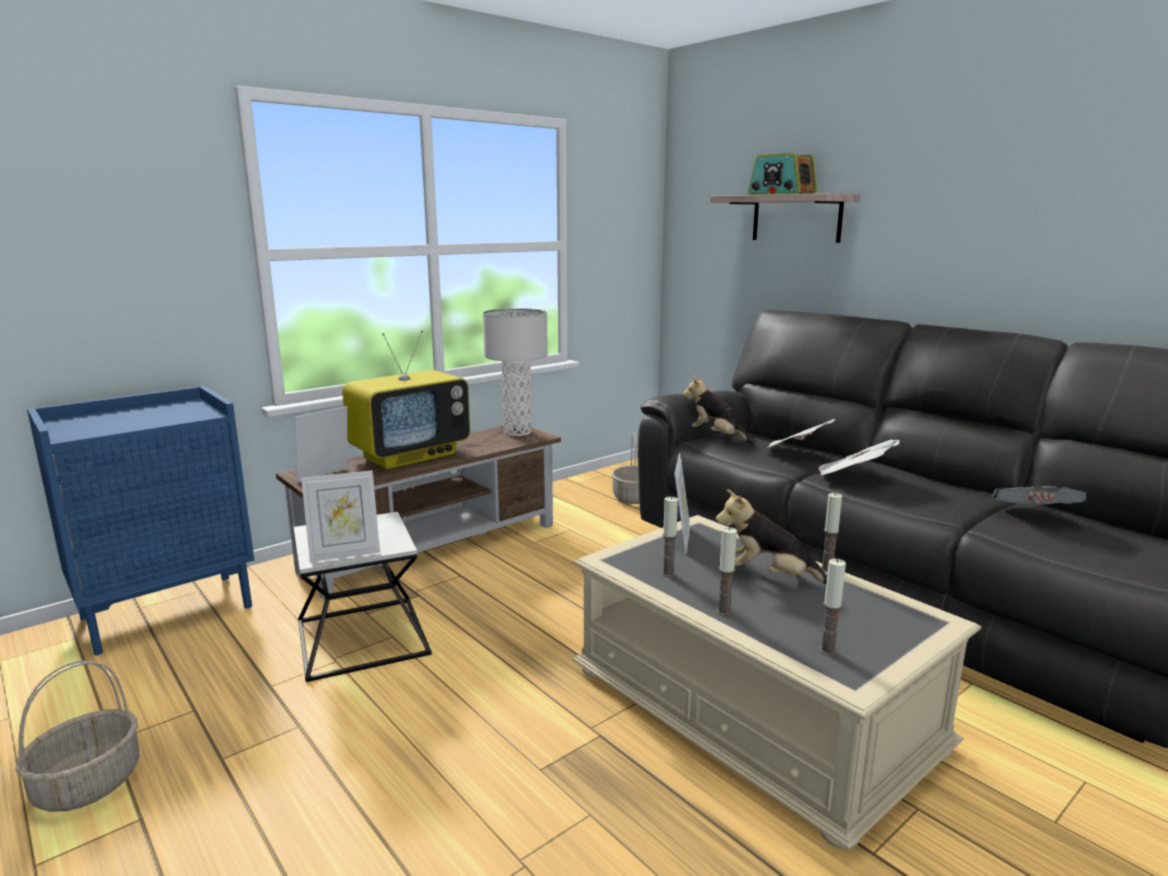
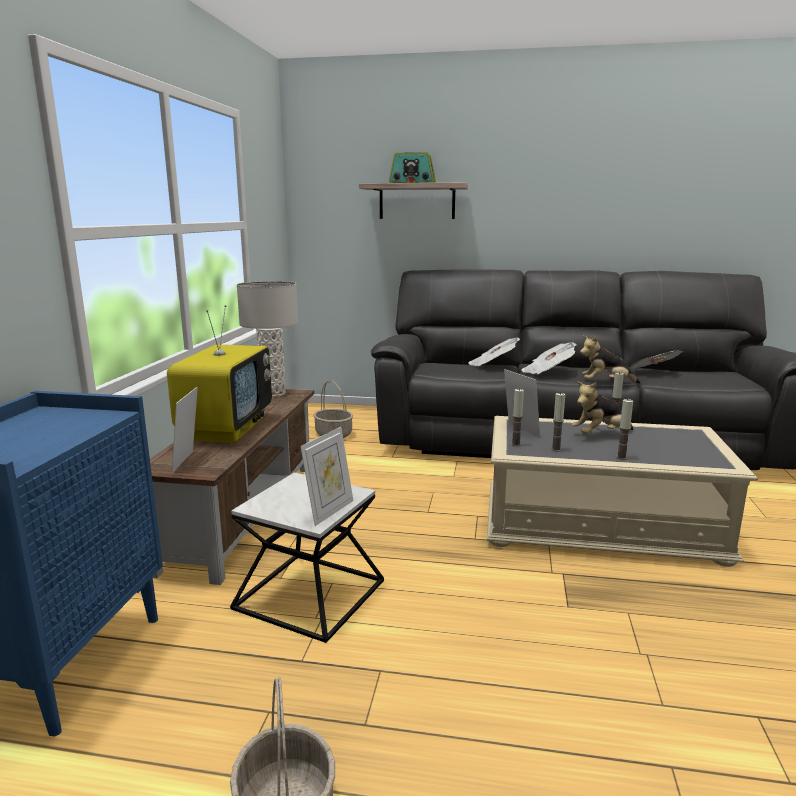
camera: 40 degrees left, 0 degrees up
plush toy [683,375,757,445] -> plush toy moved to [580,336,641,383]
candle [819,559,846,656] -> candle moved to [511,389,524,446]

